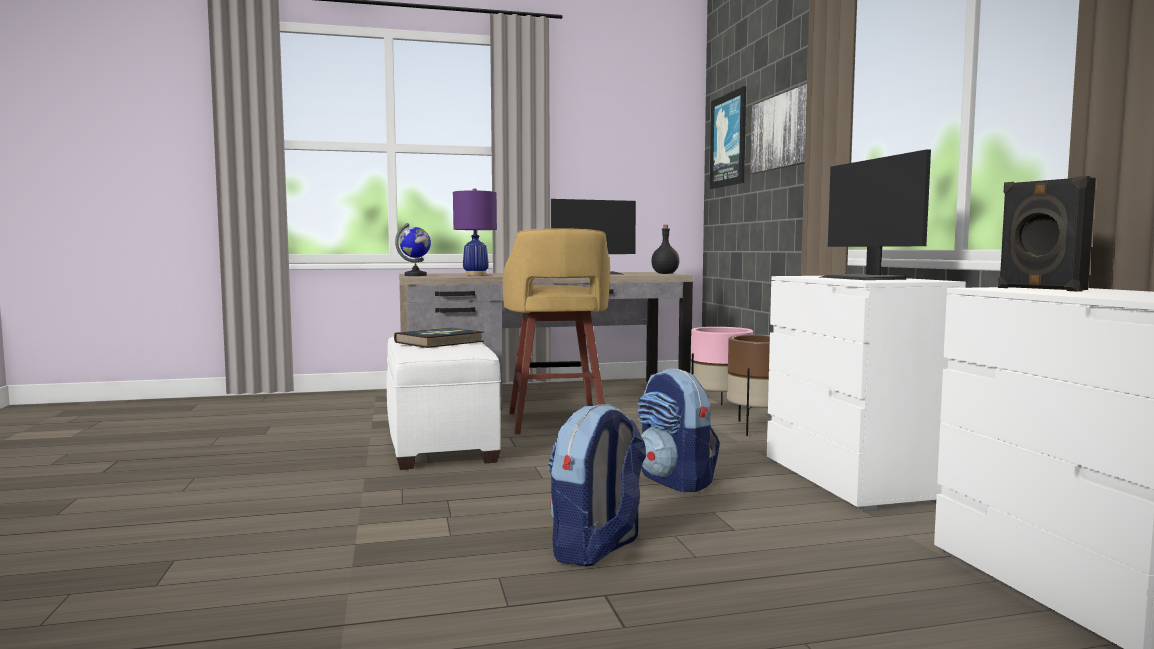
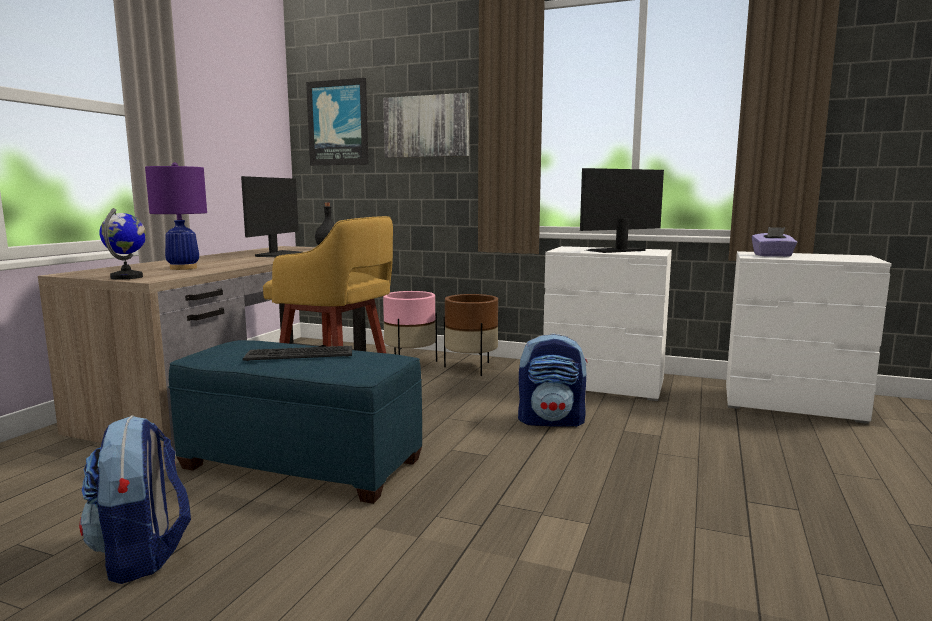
camera: 55 degrees left, 5 degrees up
white ottoman [387,337,501,470] -> blue ottoman [168,340,422,504]
book [394,328,484,348] -> keyboard [242,346,352,361]
backpack [548,404,646,567] -> backpack moved to [79,415,191,584]
monitor [821,149,931,280] -> monitor turned 135 degrees clockwise [580,168,664,253]
black speaker [998,176,1096,292] -> purple tissue box [752,227,797,257]

